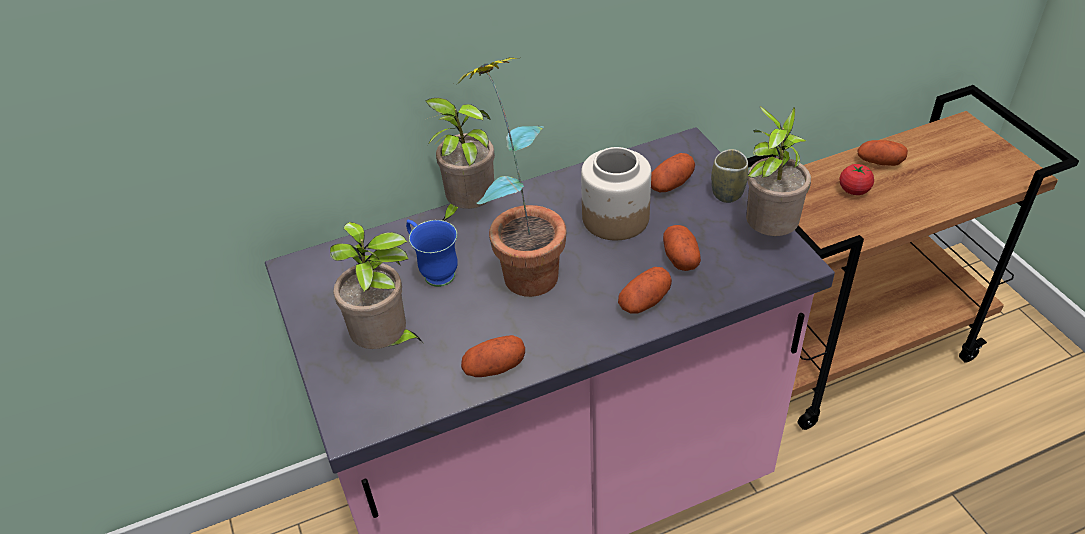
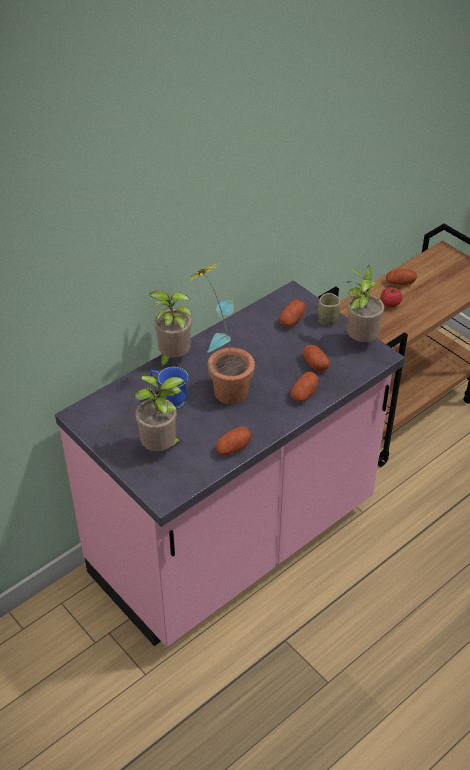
camera: 20 degrees left, 0 degrees up
jar [581,147,651,240] -> none

